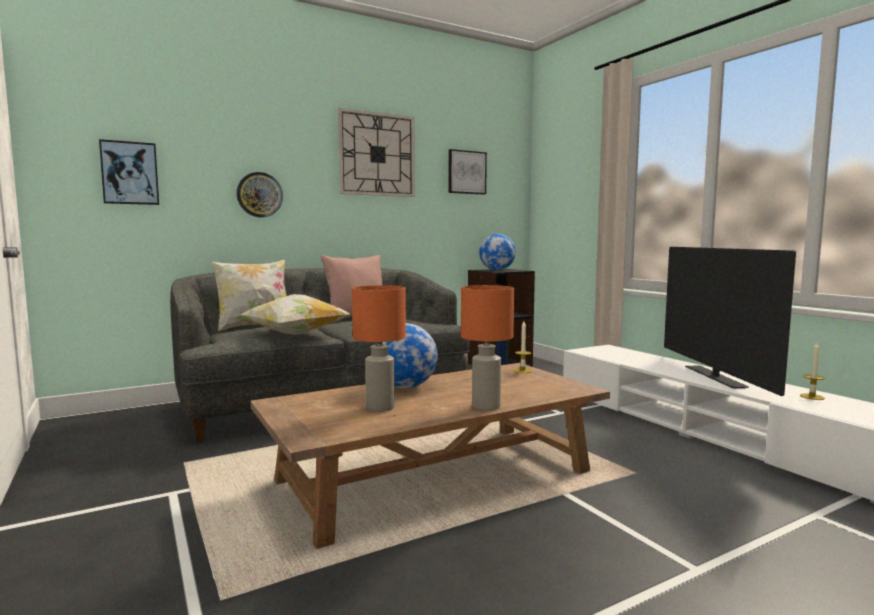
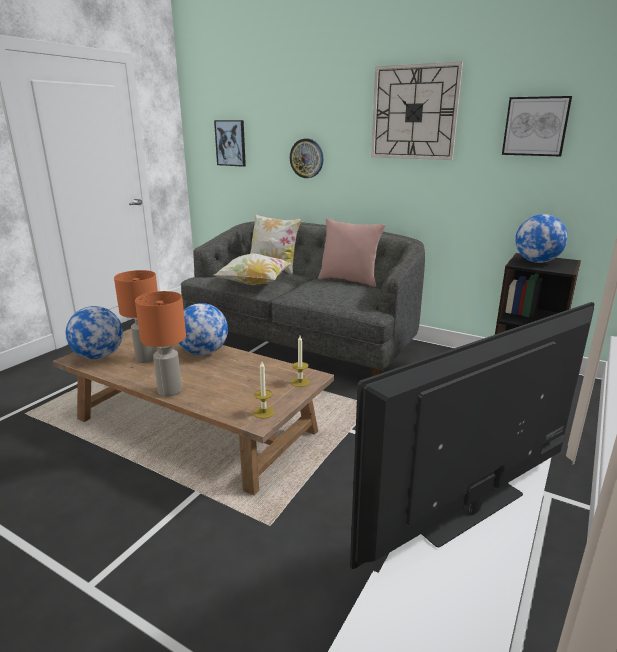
camera: 60 degrees right, 15 degrees up
candle [800,343,825,400] -> candle moved to [253,362,275,419]
none -> globe [66,306,123,359]

